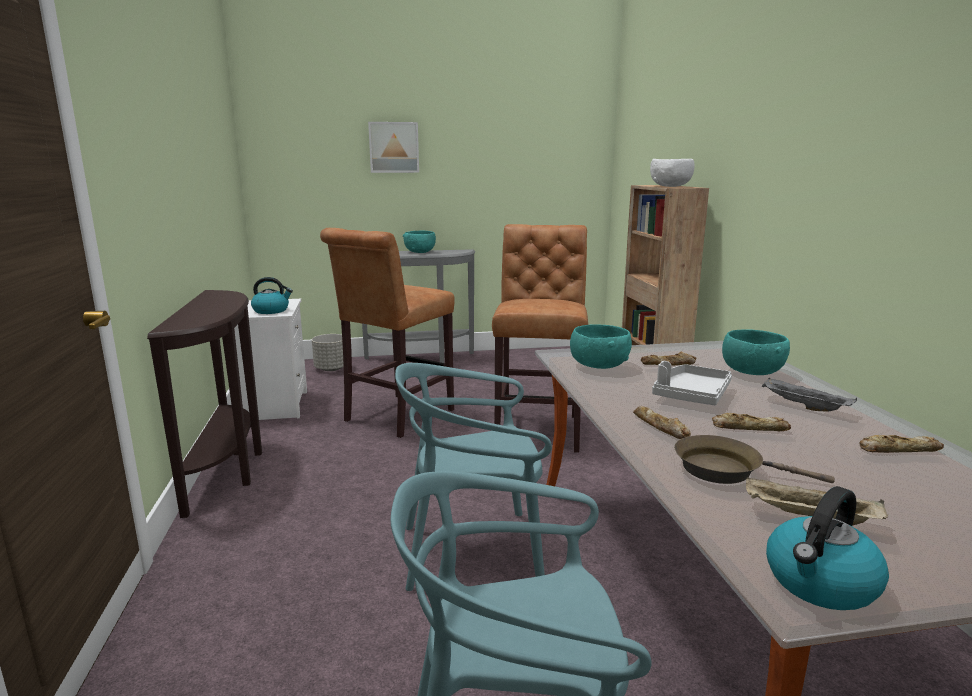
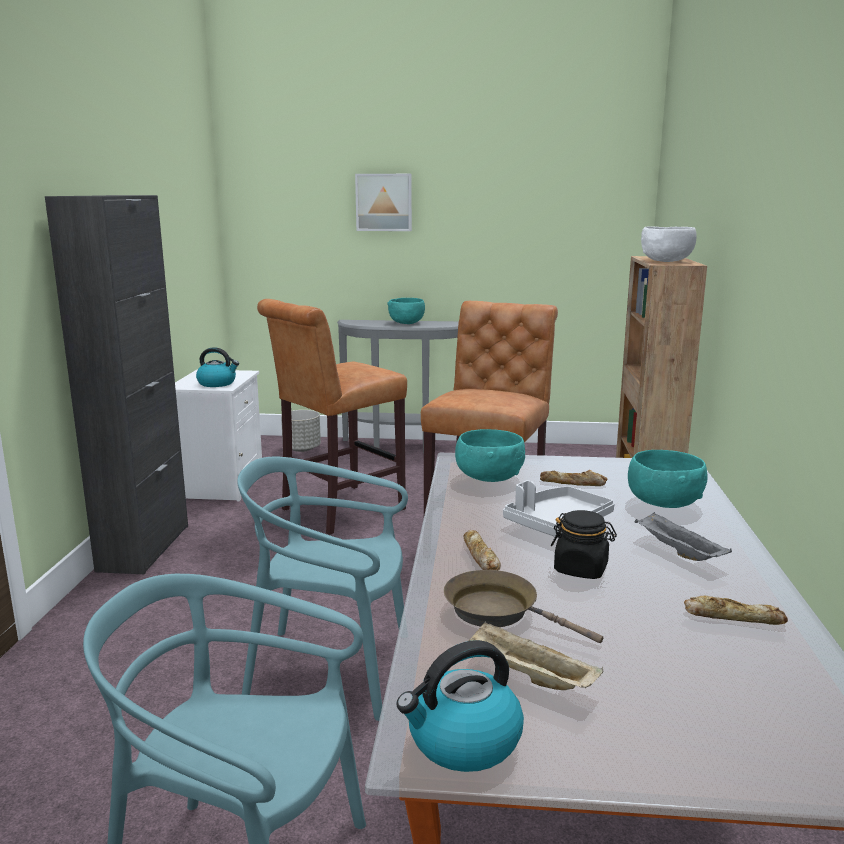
camera: 15 degrees right, 0 degrees up
brown console table [147,290,262,518] -> black cabinet [45,195,188,574]
bread [712,413,791,431] -> black jar [551,510,617,579]

